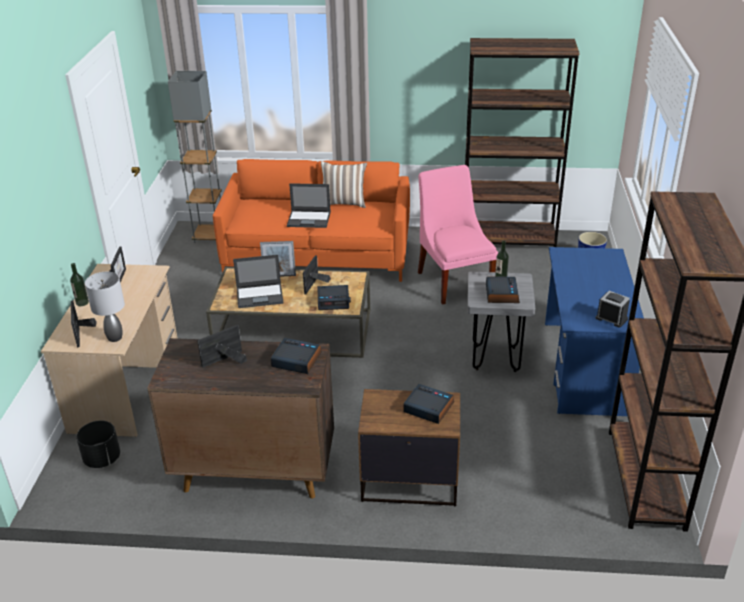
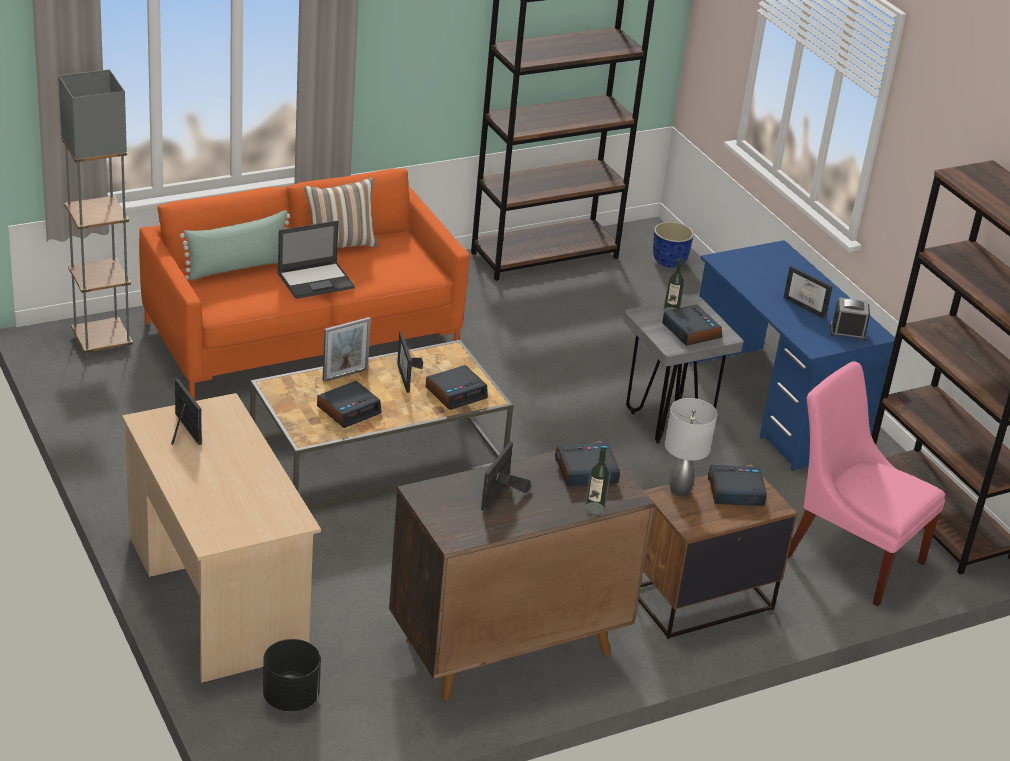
camera: 35 degrees left, 0 degrees up
bottle [70,263,89,306] -> bottle moved to [585,447,610,514]
picture frame [71,300,97,347] -> picture frame moved to [783,266,833,319]
grey table lamp [85,272,125,342] -> grey table lamp moved to [665,398,717,496]
laptop [233,255,284,308] -> alarm clock [317,381,381,428]
pink chair [418,165,498,305] -> pink chair moved to [788,362,945,607]
none -> green pillow [180,210,290,280]

